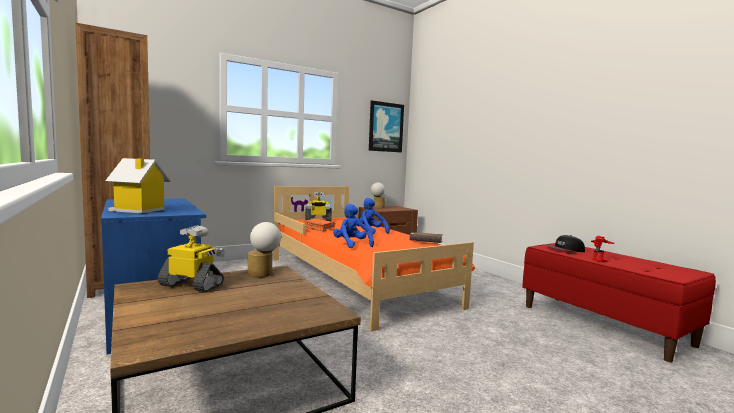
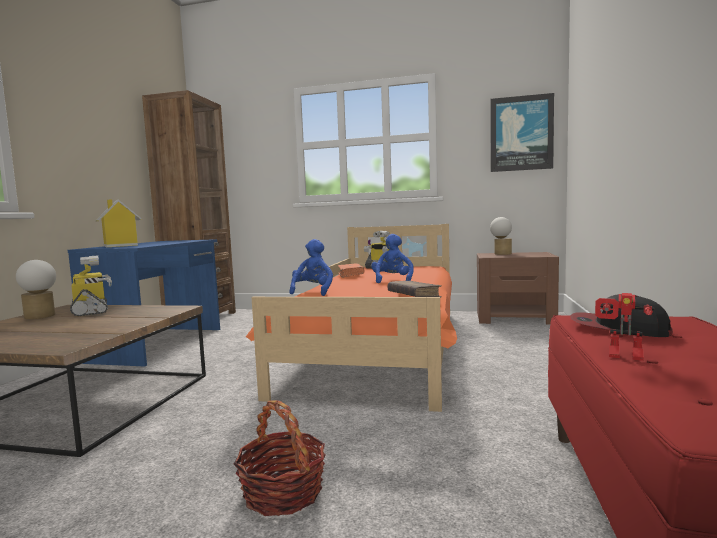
camera: 45 degrees right, 0 degrees up
table lamp [248,222,281,278] -> table lamp moved to [16,260,56,319]
none -> basket [234,400,326,516]

